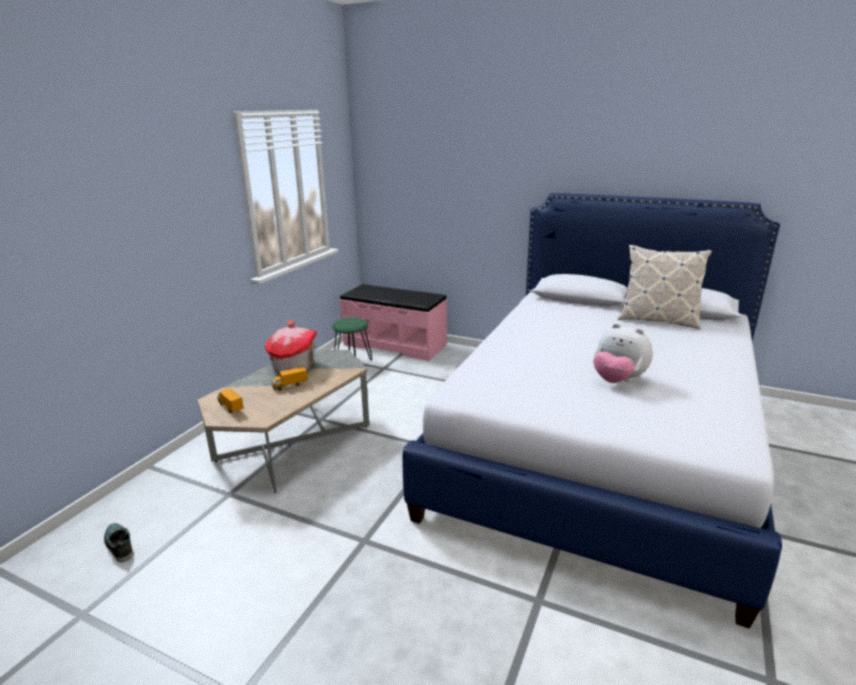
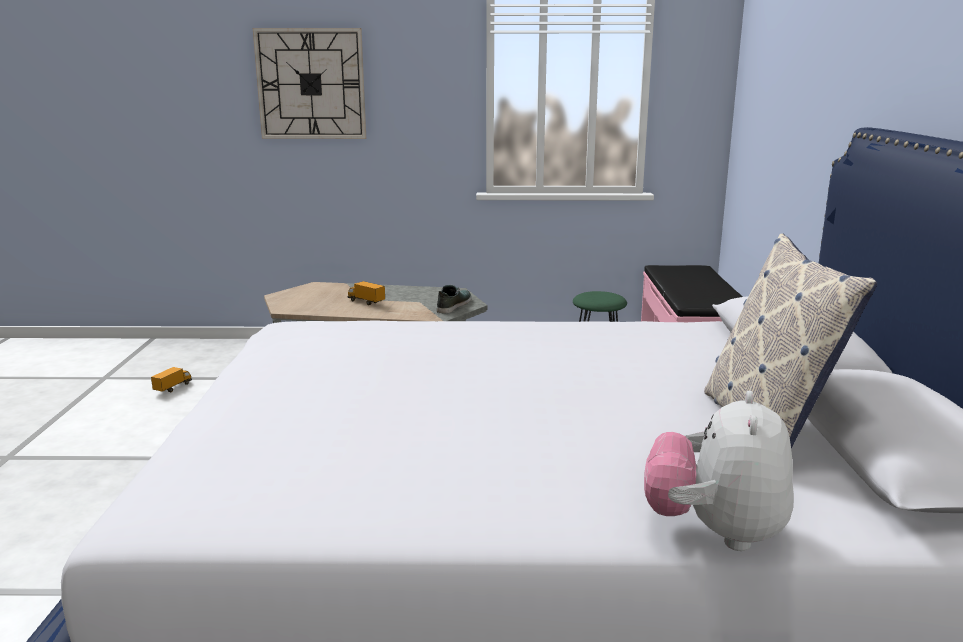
camera: 65 degrees right, 5 degrees down
shoe [104,523,133,562] -> shoe moved to [437,285,472,313]
toy truck [218,388,244,413] -> toy truck moved to [151,367,192,392]
toy house [265,320,317,374] -> none
plush toy [593,323,653,383] -> plush toy moved to [644,391,794,551]
none -> wall clock [253,28,366,139]

